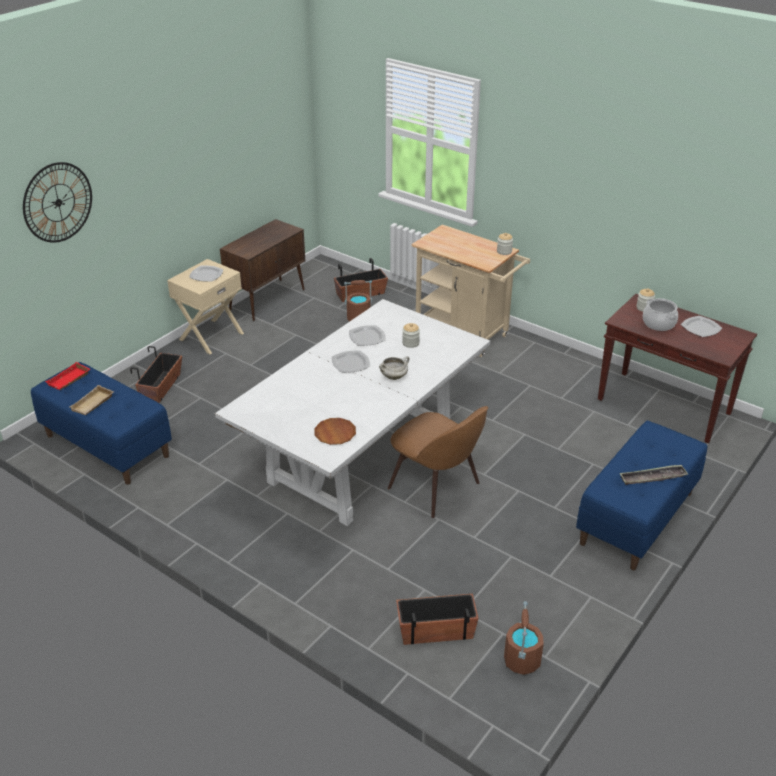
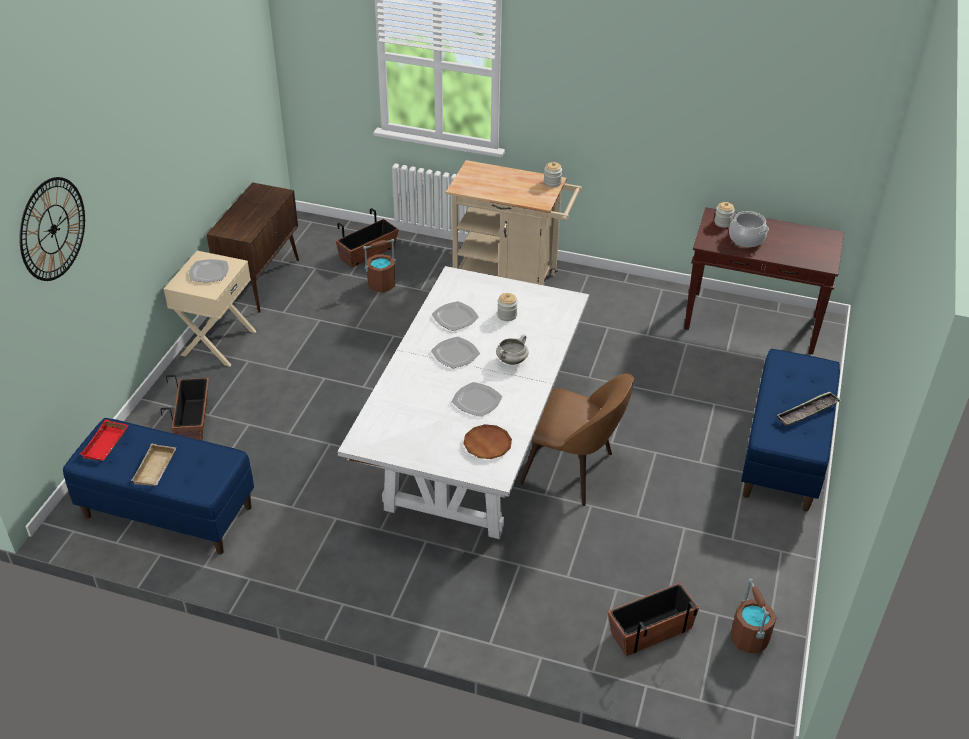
camera: 20 degrees left, 5 degrees up
plate [681,316,722,337] -> plate moved to [451,382,503,417]

